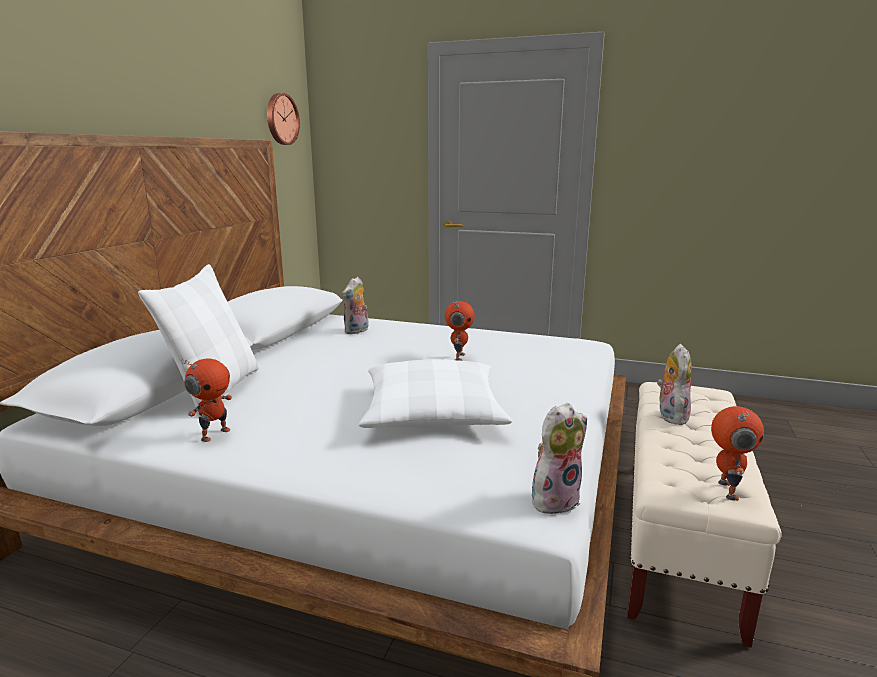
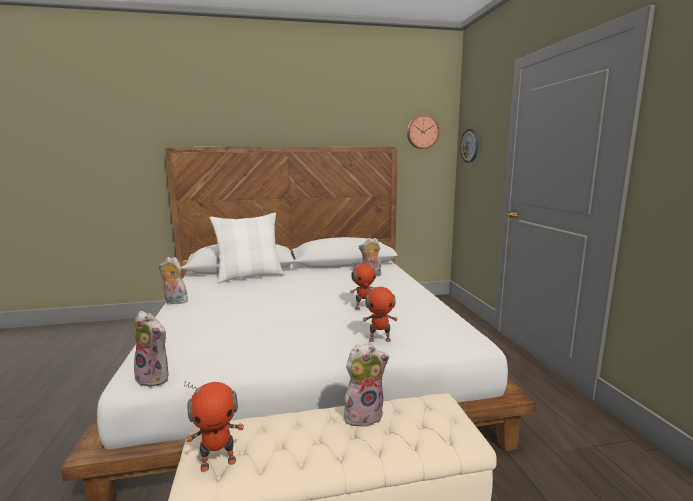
camera: 60 degrees right, 5 degrees down
toy robot [182,359,232,442] -> toy robot moved to [363,283,398,342]
white pillow [359,359,512,428] -> none
none -> plush toy [159,257,188,304]
none -> wall clock [460,129,479,163]

